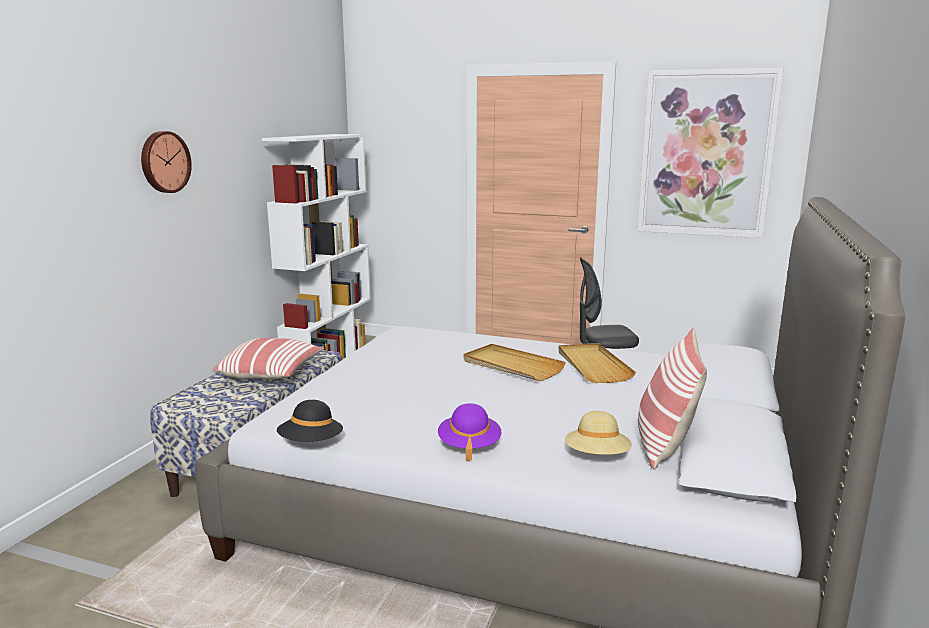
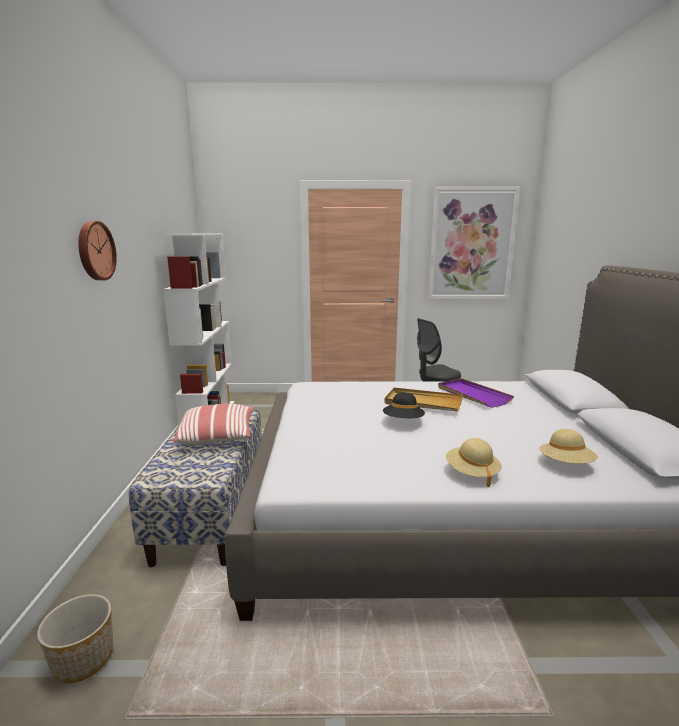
camera: 20 degrees left, 0 degrees up
black hat [277,400,343,442] -> black hat moved to [383,392,425,418]
purple hat [438,403,501,462] -> beige hat [446,438,502,487]
beige tray [558,343,636,383] -> purple tray [438,378,514,408]
pillow [638,328,707,469] -> none
none -> planter [37,594,113,683]

